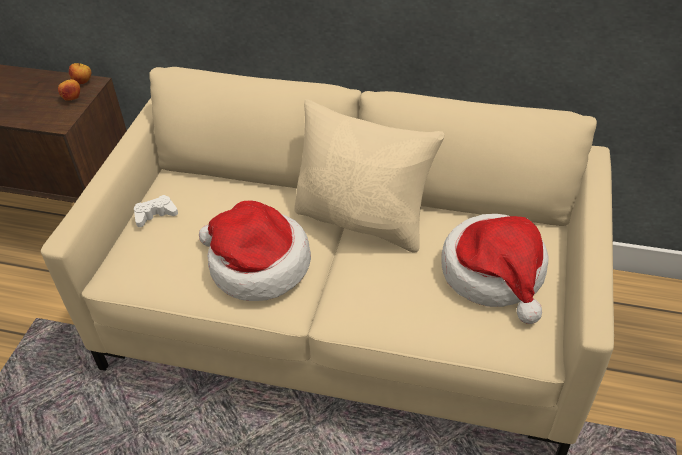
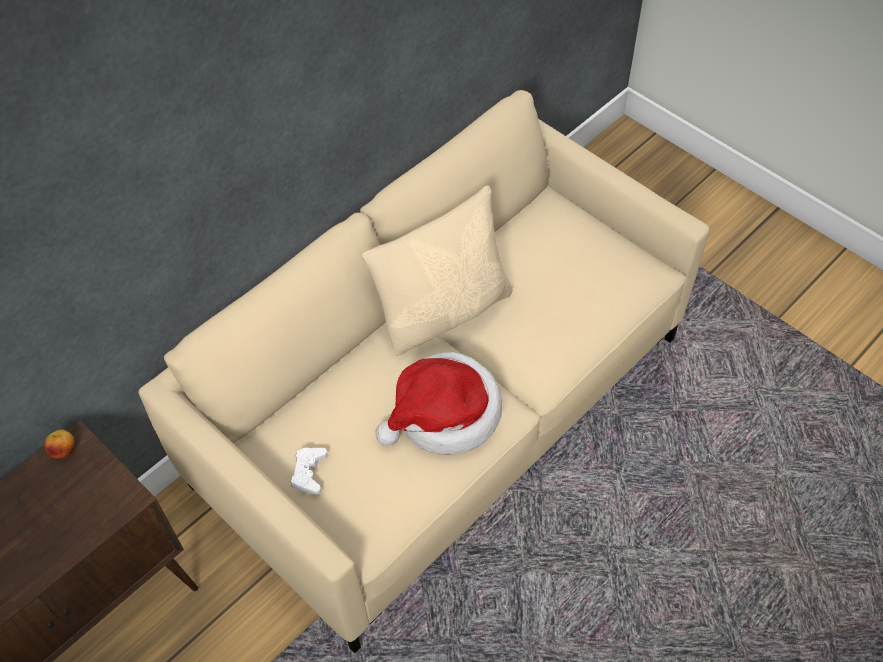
camera: 60 degrees left, 10 degrees up
apple [58,79,80,101] -> none
hat [442,214,548,324] -> none

